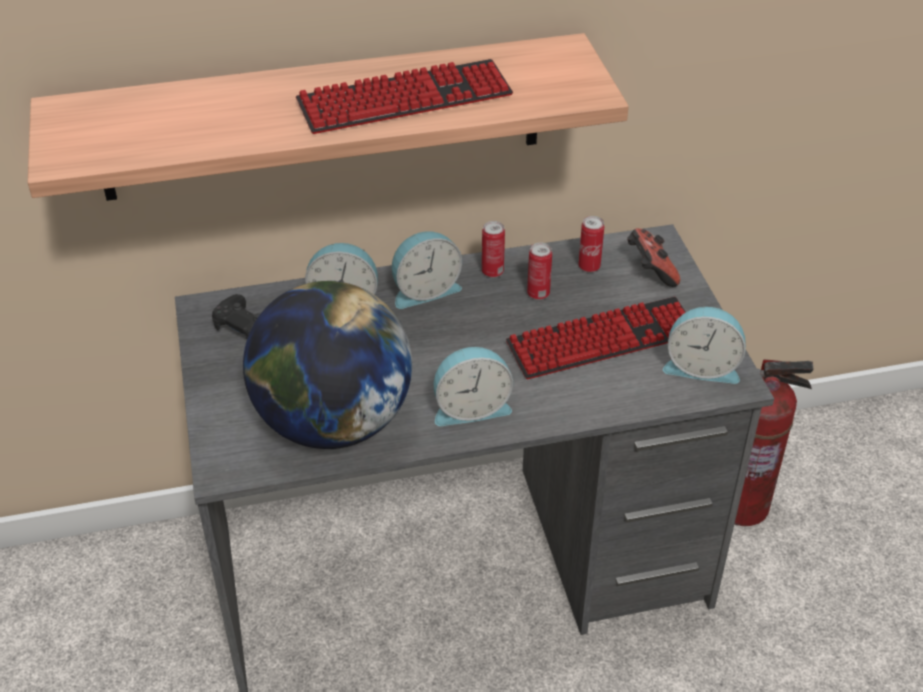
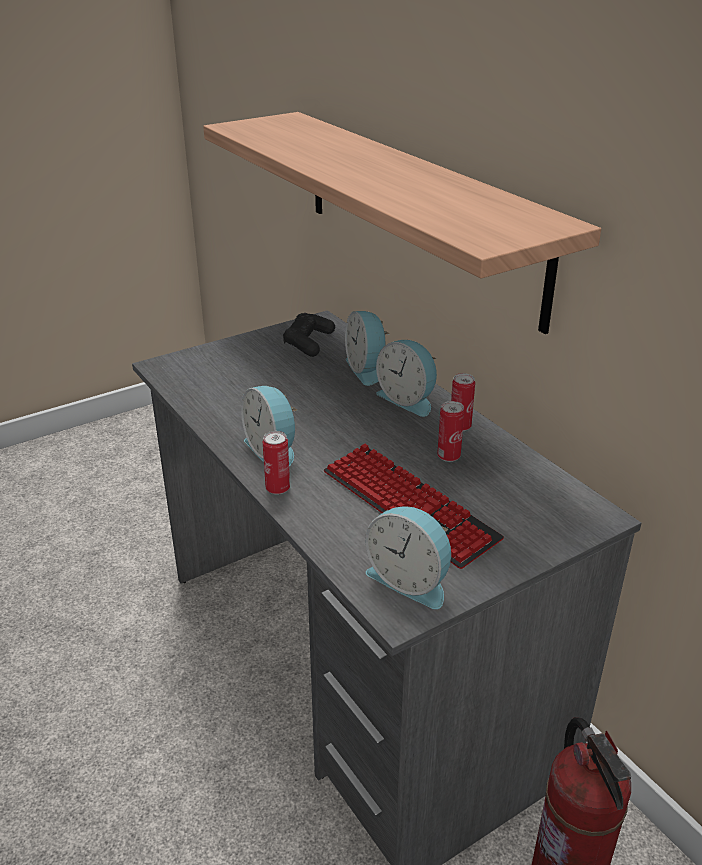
camera: 70 degrees right, 10 degrees down
globe [243,281,412,449] -> none
keyboard [296,59,513,134] -> none
can [579,216,604,272] -> can moved to [263,431,290,495]
game controller [627,228,680,287] -> none
alarm clock [663,307,746,384] -> alarm clock turned 45 degrees counterclockwise [365,506,451,609]

